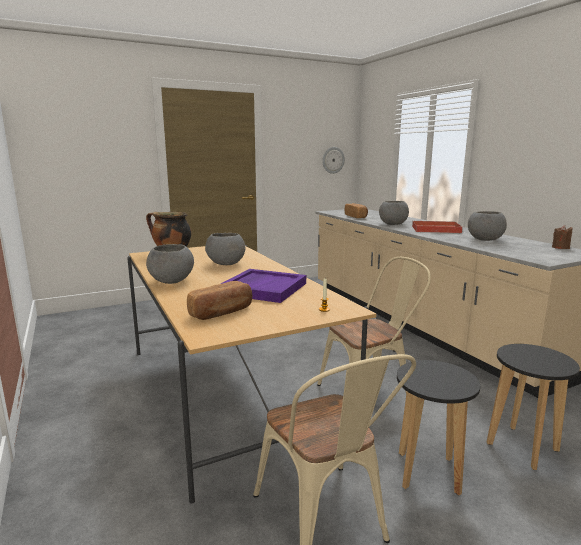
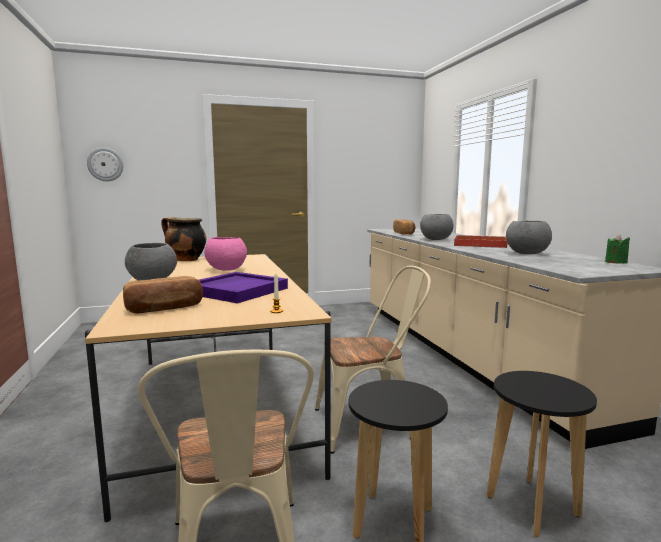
camera: 10 degrees right, 5 degrees down
grey bowl [205,233,246,265] -> pink bowl [204,237,247,271]
wall clock [322,147,345,174] -> wall clock moved to [87,147,123,181]
brown candle [552,225,573,249] -> green candle [605,235,630,264]

